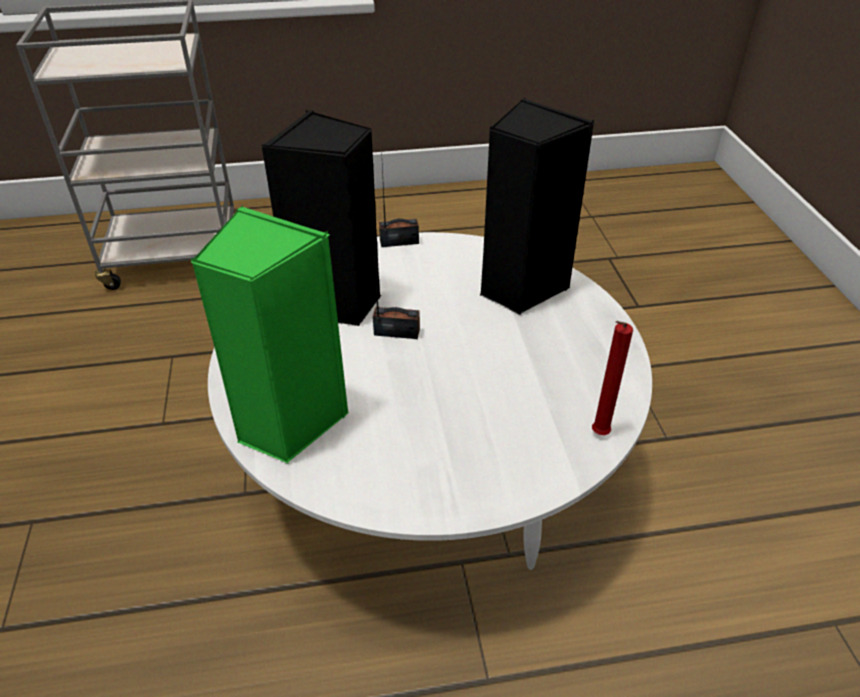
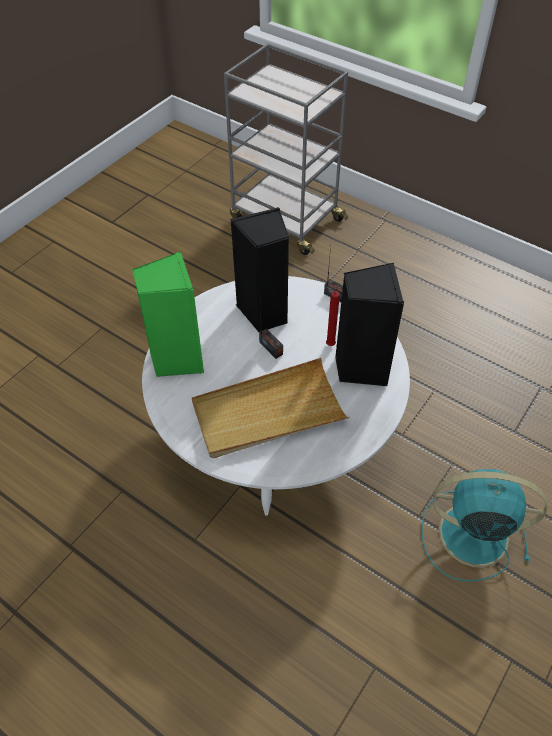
camera: 45 degrees right, 10 degrees up
red candle [592,321,633,435] -> red candle moved to [326,287,340,346]
none -> beige tray [192,358,350,458]
none -> turquoise fan [421,469,547,582]

